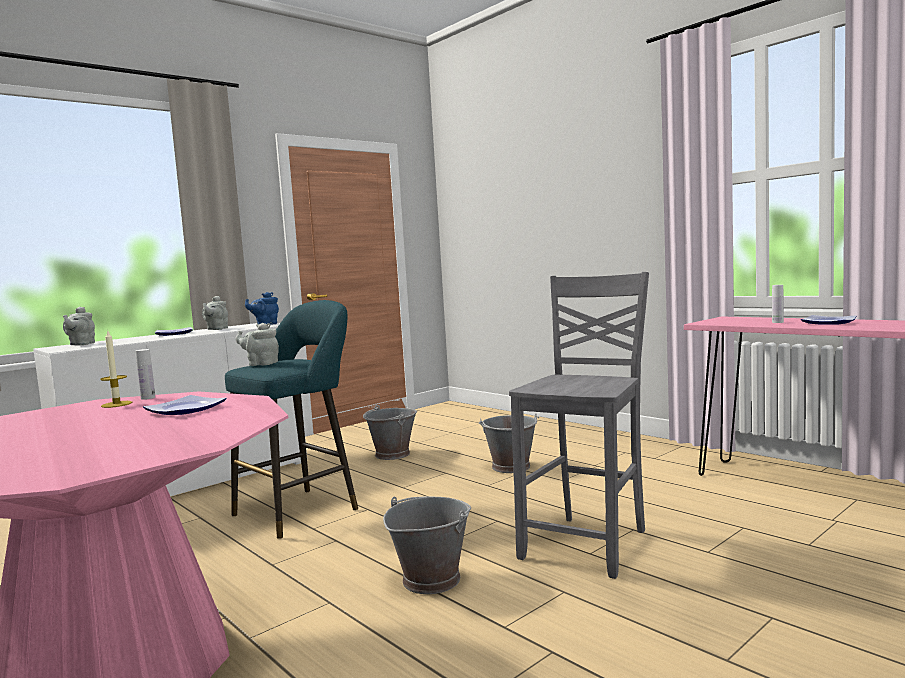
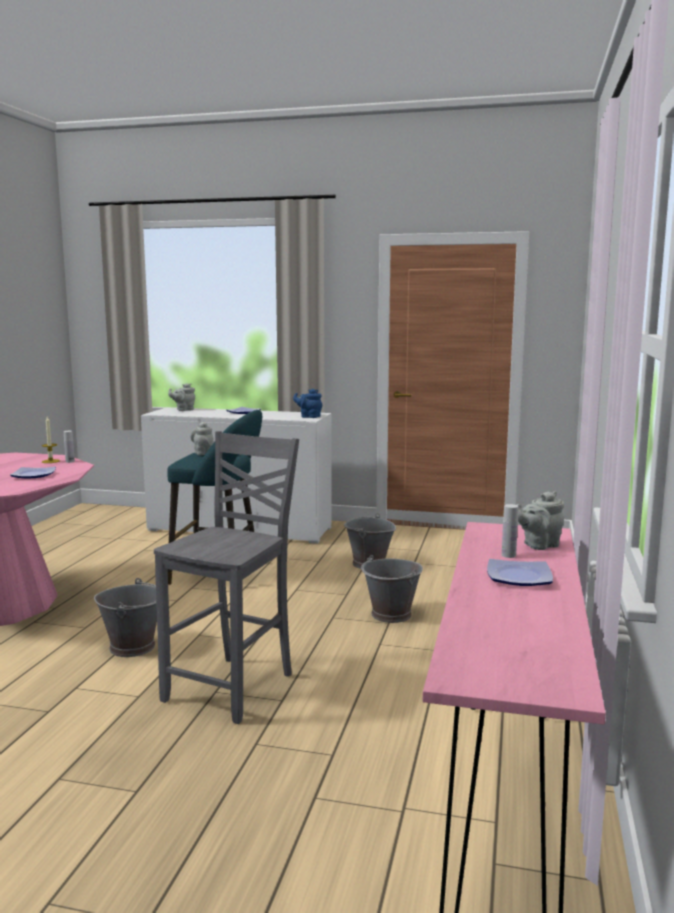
camera: 55 degrees right, 5 degrees up
grey teapot [202,296,228,330] -> grey teapot moved to [516,491,564,550]
grey chair [509,272,649,579] -> grey chair turned 60 degrees counterclockwise [154,431,299,724]

